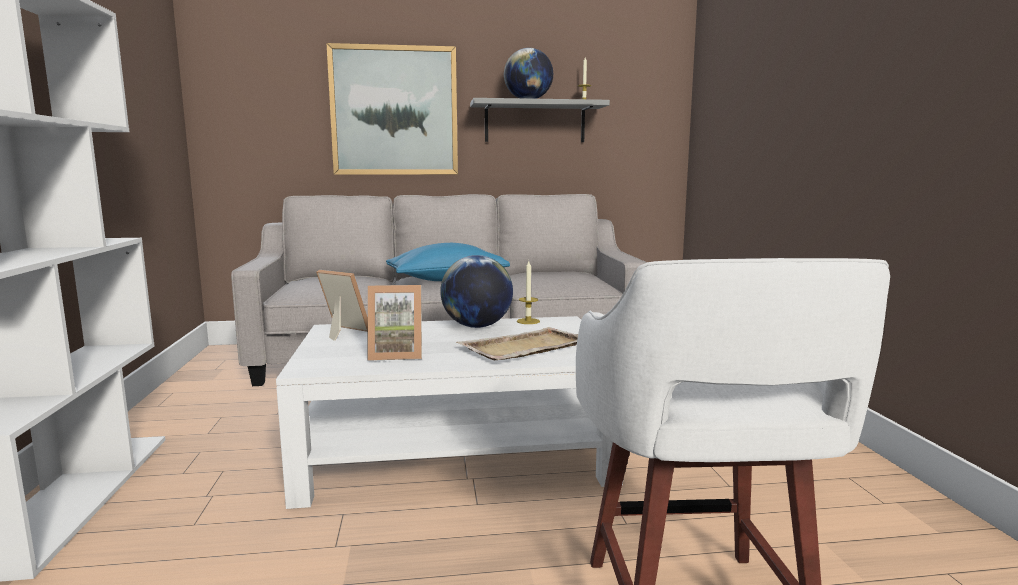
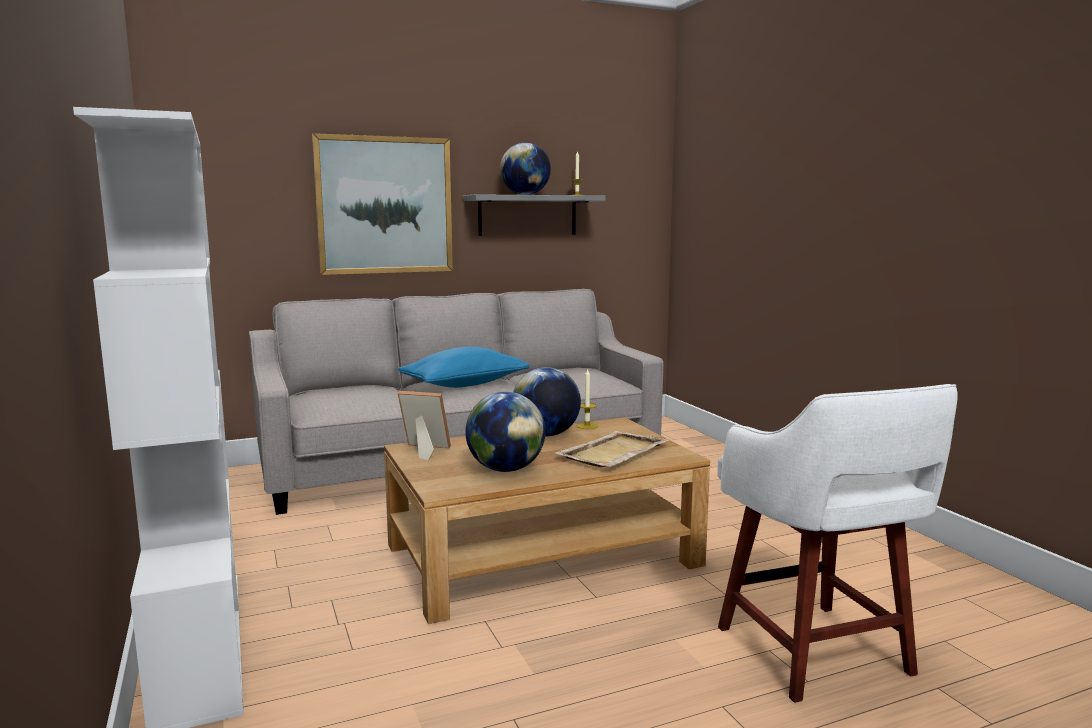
camera: 15 degrees left, 0 degrees up
white coffee table [276,316,623,509] -> brown coffee table [384,417,710,624]
picture frame [368,285,422,361] -> globe [465,392,545,472]

